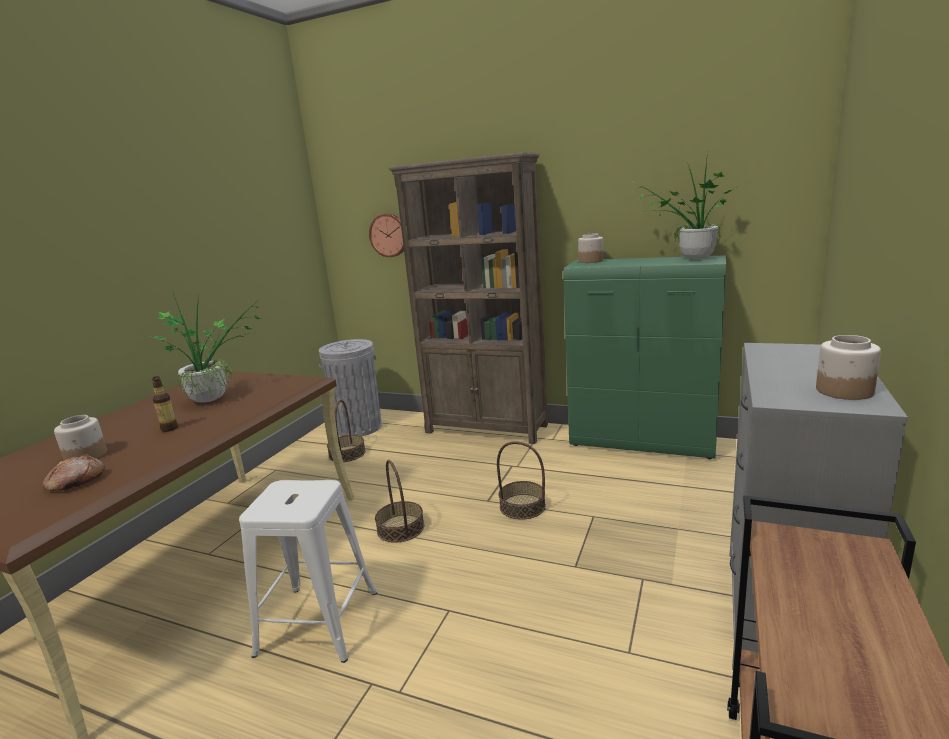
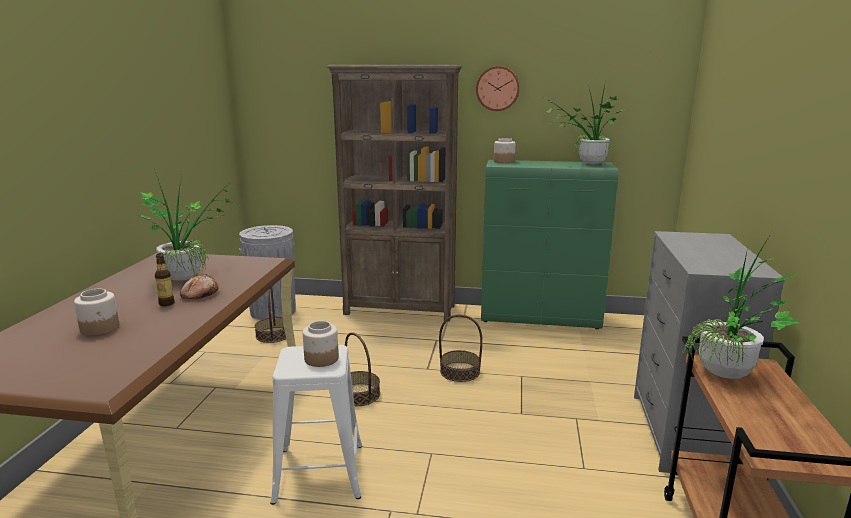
camera: 15 degrees left, 0 degrees up
bread [43,454,105,491] -> bread moved to [180,274,219,299]
wall clock [369,214,404,257] -> wall clock moved to [476,66,520,111]
jar [816,335,881,400] -> jar moved to [303,321,339,367]
none -> potted plant [682,234,800,379]

